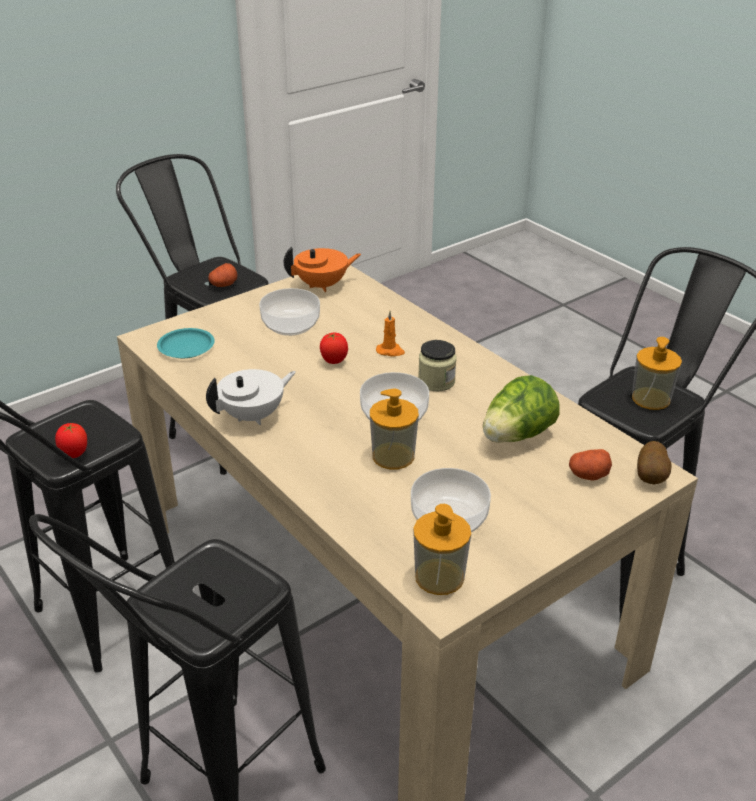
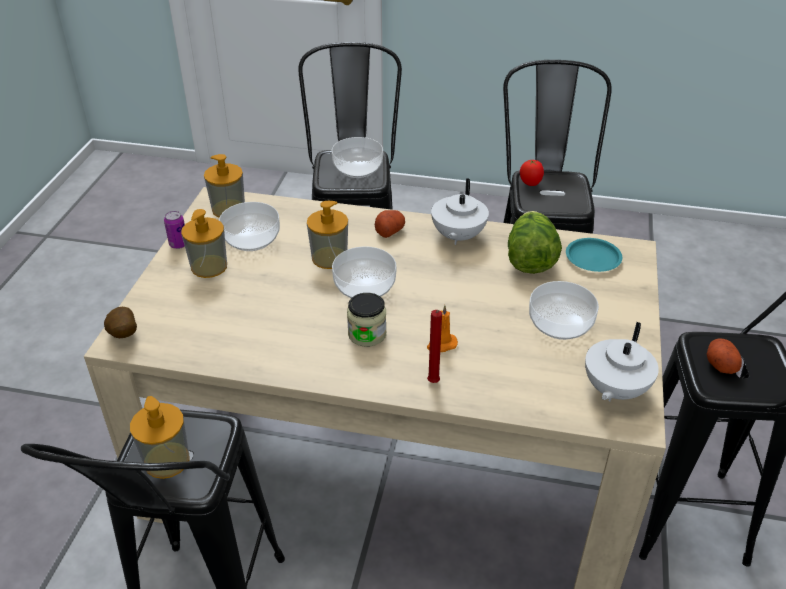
camera: 140 degrees right, 5 degrees up
orange teapot [284,247,361,292] -> white teapot [585,322,659,402]
tomato [320,333,348,364] -> none
lettuce [483,375,560,443] -> lettuce moved to [508,211,562,274]
potato [569,449,612,481] -> potato moved to [375,210,405,238]
none -> can [164,211,185,249]
none -> soap dispenser [181,209,227,278]
none -> bowl [332,137,383,178]
none -> red candle [427,310,442,383]

